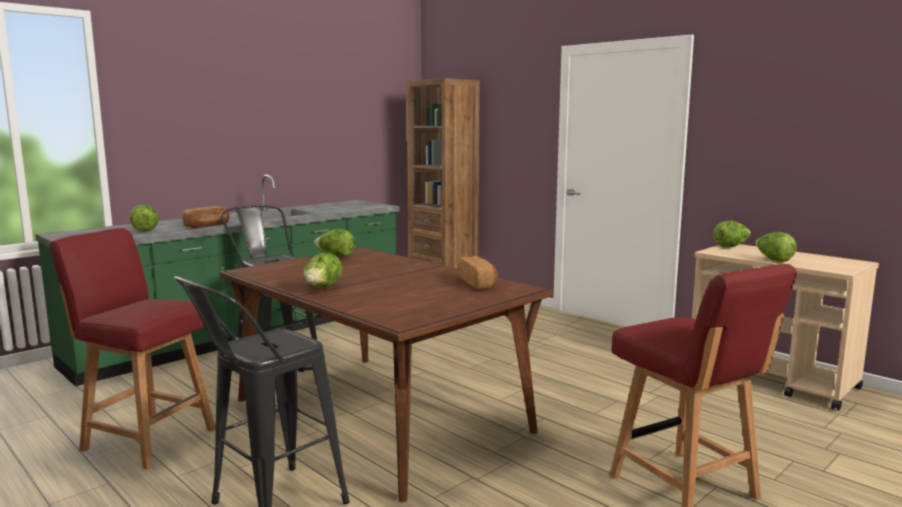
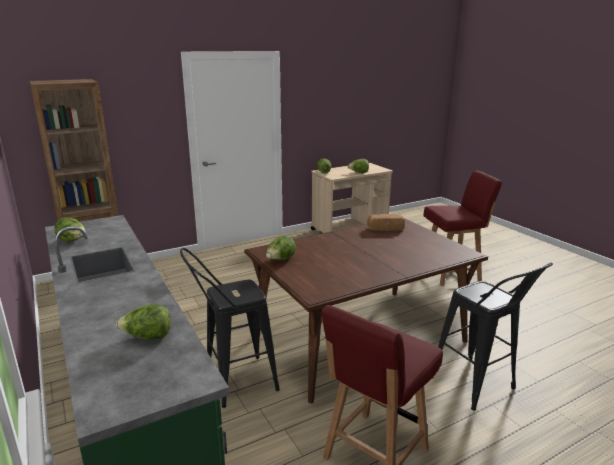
camera: 75 degrees left, 10 degrees up
bread [182,206,230,228] -> none
lettuce [303,253,342,288] -> lettuce moved to [54,217,86,242]

